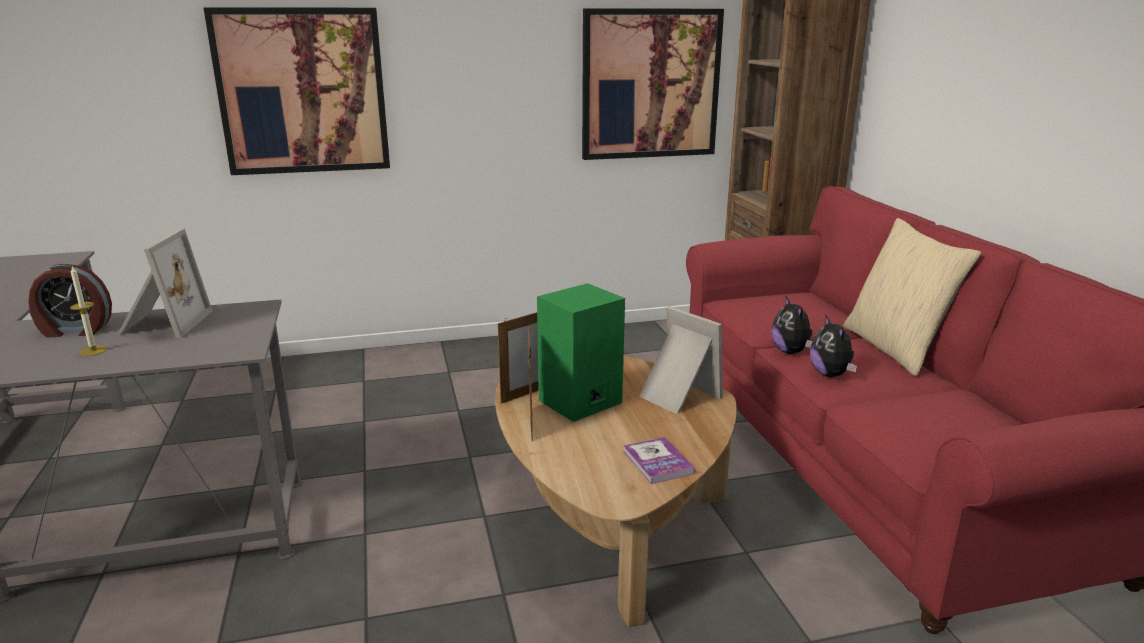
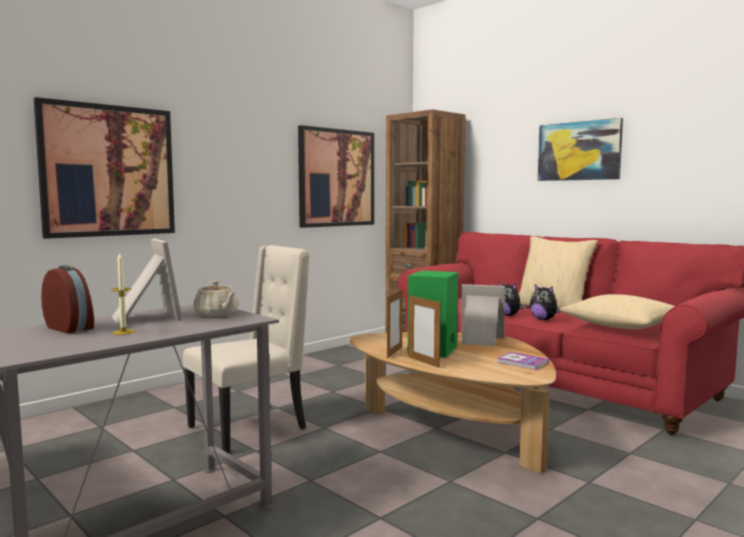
camera: 30 degrees left, 15 degrees down
alarm clock [28,264,112,337] -> alarm clock turned 105 degrees counterclockwise [41,265,94,333]
none -> beige chair [183,245,310,453]
none -> beige teapot [193,281,238,317]
none -> picture [538,118,623,181]
none -> beige pillow [559,294,675,329]

